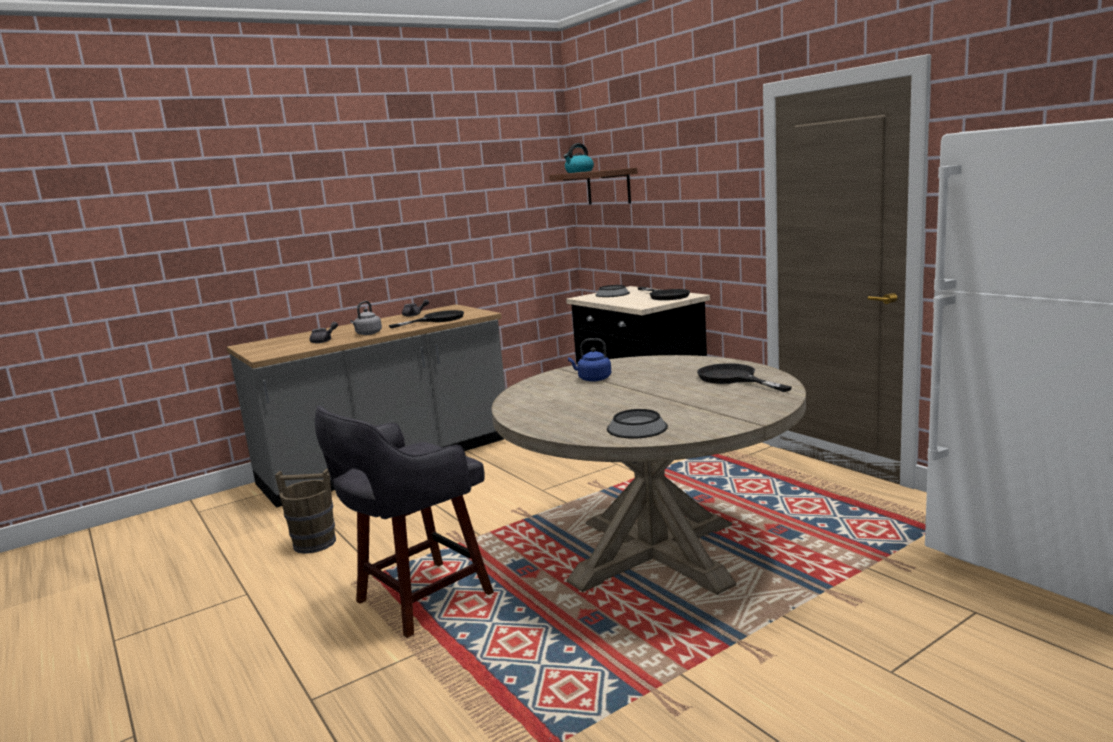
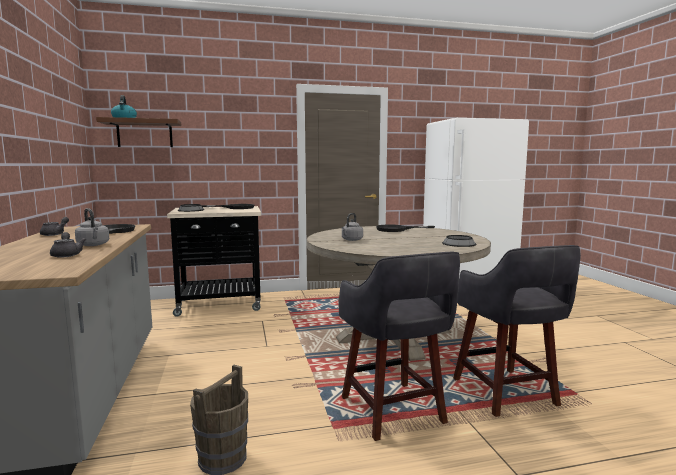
camera: 70 degrees left, 5 degrees down
blue kettle [568,338,611,382] -> grey kettle [341,213,363,241]
none -> grey stool [453,245,581,417]

